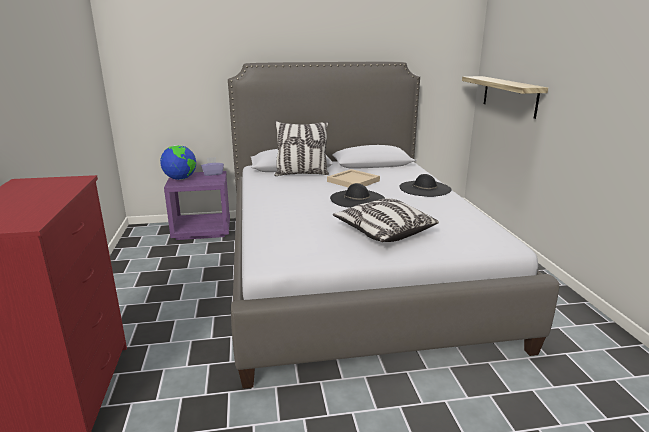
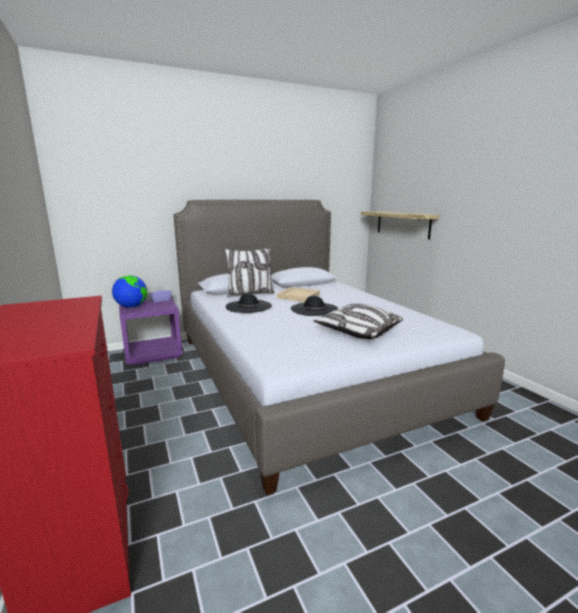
camera: 15 degrees left, 5 degrees down
black hat [400,174,452,197] -> black hat moved to [226,293,272,313]

